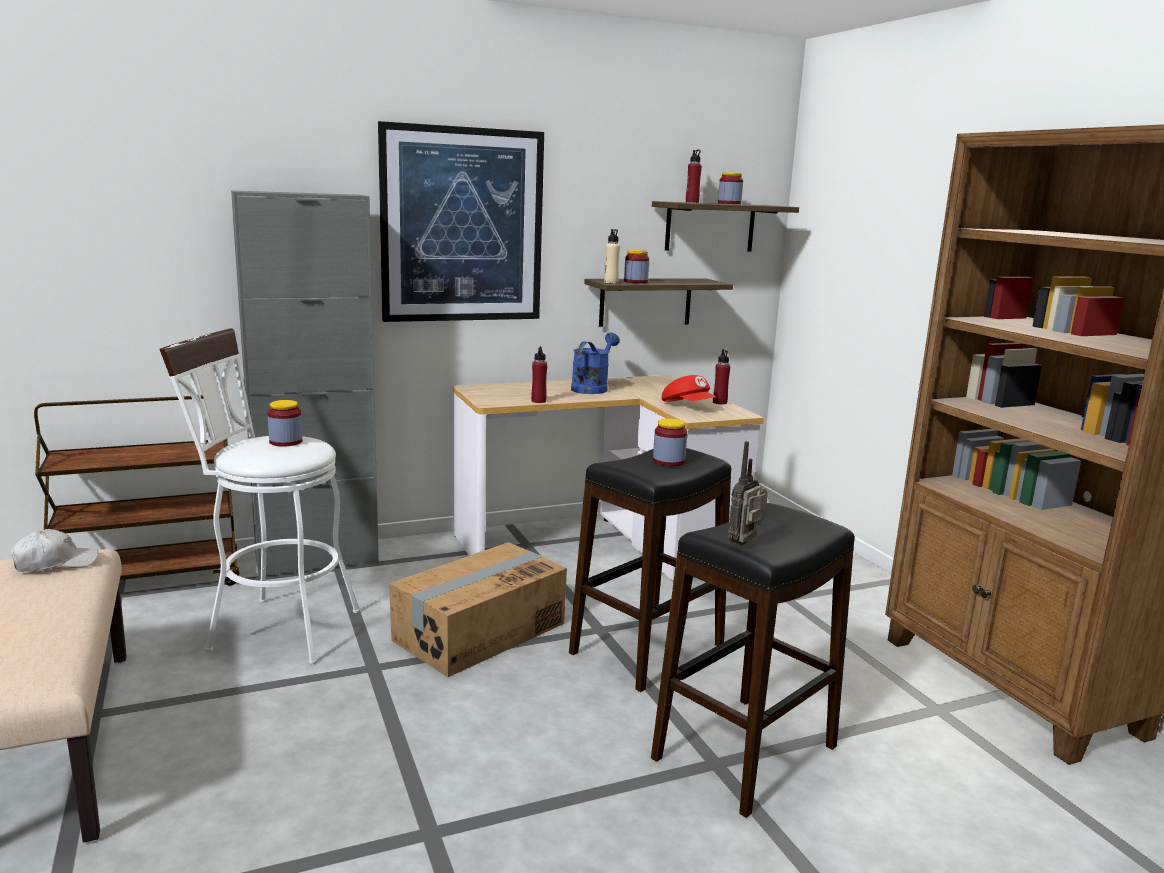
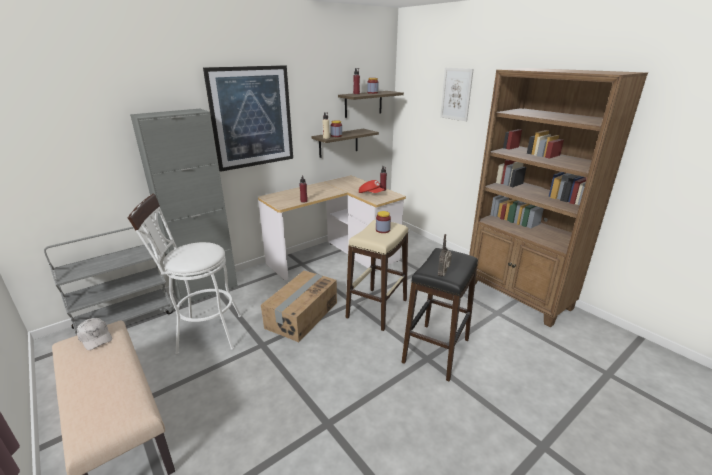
camera: 15 degrees left, 10 degrees up
white cap [11,529,98,572] -> white cap turned 90 degrees clockwise [77,318,112,350]
brown cart [34,395,239,585] -> grey cart [44,224,173,335]
jar [268,400,302,446] -> none
black stool [569,448,731,692] -> beige stool [346,219,408,331]
blue watering can [571,333,620,394] -> none
none -> picture [440,68,474,122]

